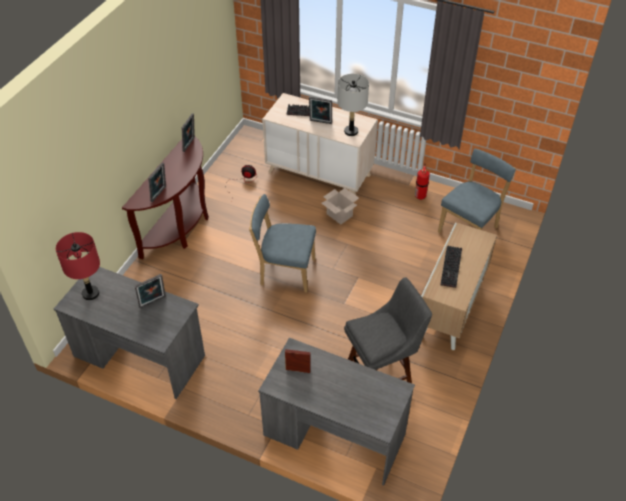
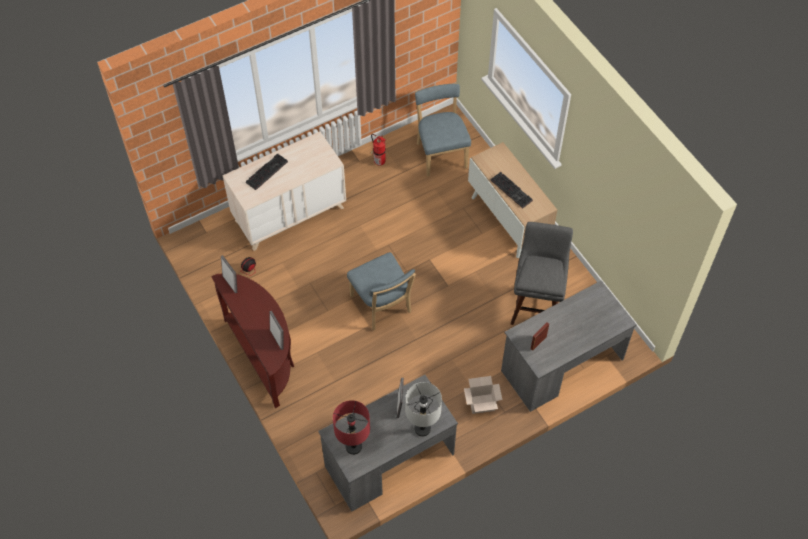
camera: 55 degrees left, 10 degrees up
blue chair [249,194,316,293] -> blue chair turned 75 degrees counterclockwise [347,252,416,330]
picture frame [309,97,332,124] -> none
cardboard box [321,188,359,224] -> cardboard box moved to [464,376,503,414]
grey table lamp [337,74,369,136] -> grey table lamp moved to [405,382,442,437]

